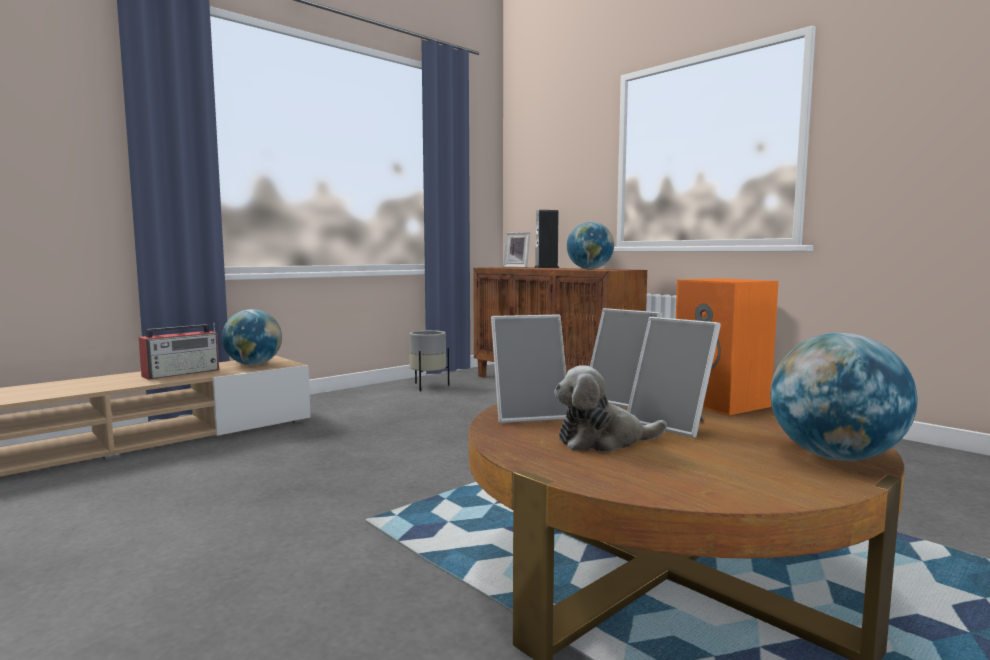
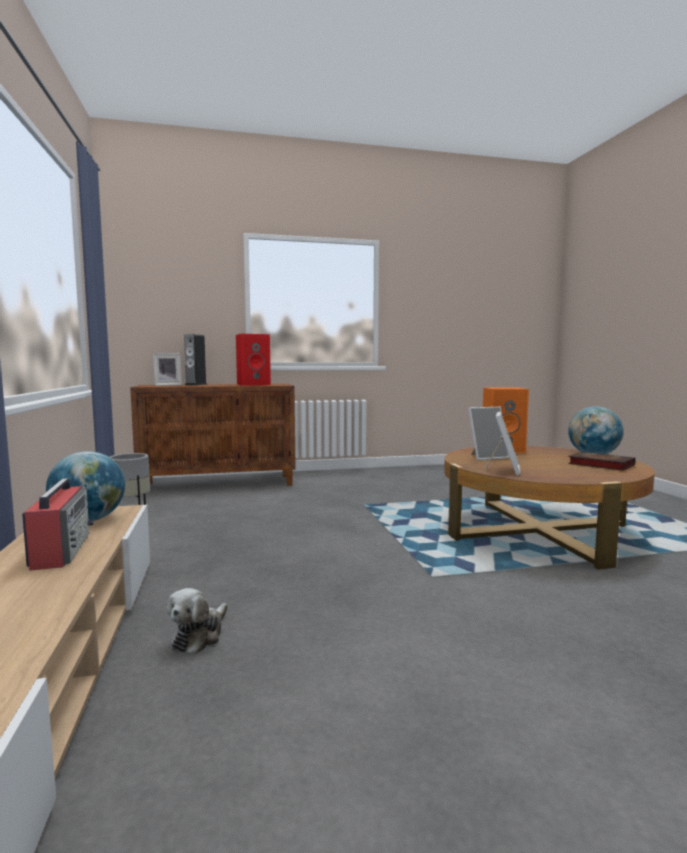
camera: 60 degrees left, 0 degrees up
plush toy [554,365,667,452] -> plush toy moved to [167,588,227,654]
globe [567,222,614,269] -> red speaker [236,334,271,386]
picture frame [627,317,721,438] -> none
none -> book [568,452,635,471]

